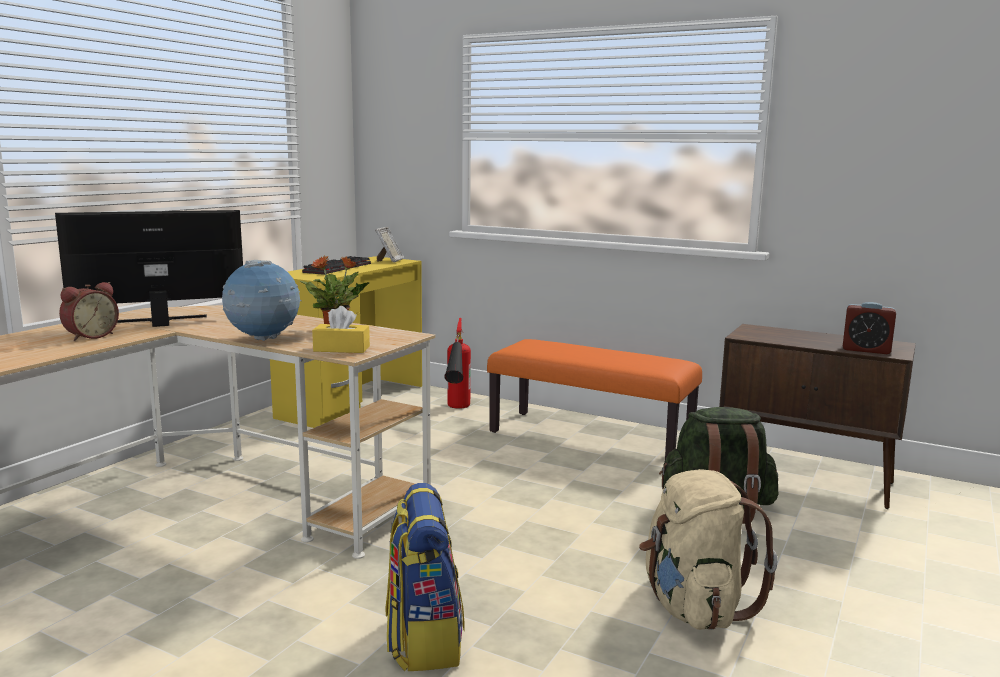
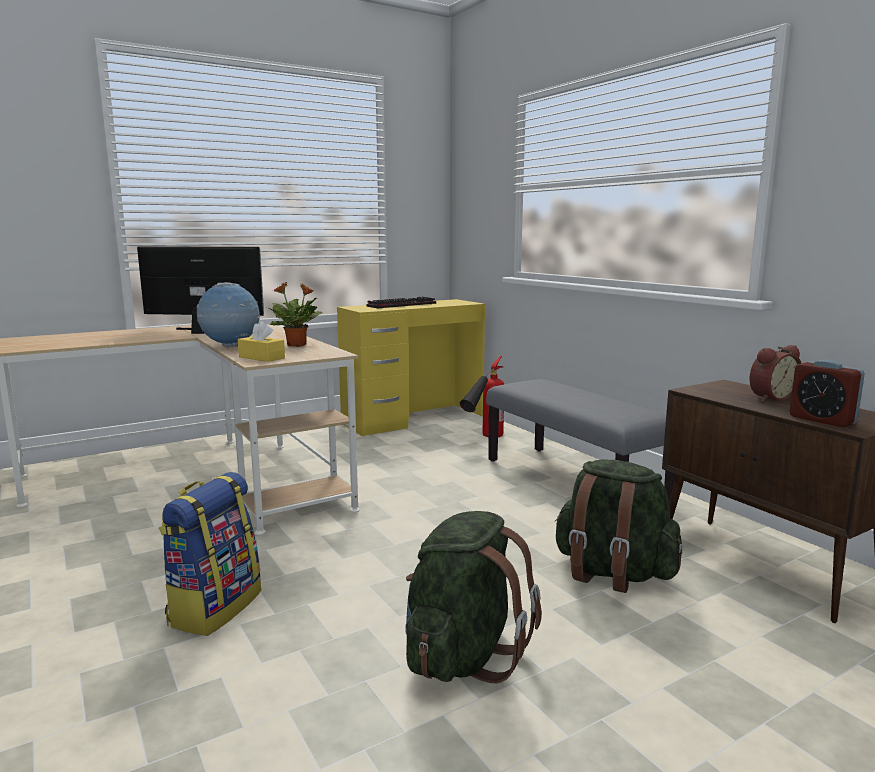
camera: 30 degrees right, 0 degrees up
alarm clock [59,282,119,341] -> alarm clock moved to [750,345,802,402]
picture frame [375,227,404,263] -> none
orange bench [487,339,702,460] -> grey bench [486,379,676,503]
beige backpack [639,469,778,630] -> green backpack [405,511,542,683]

